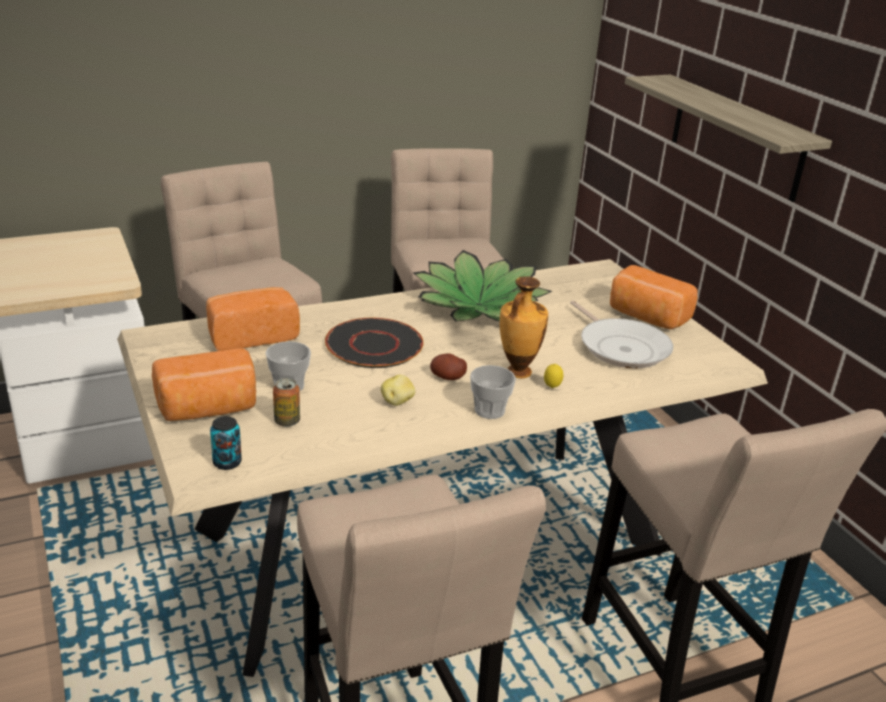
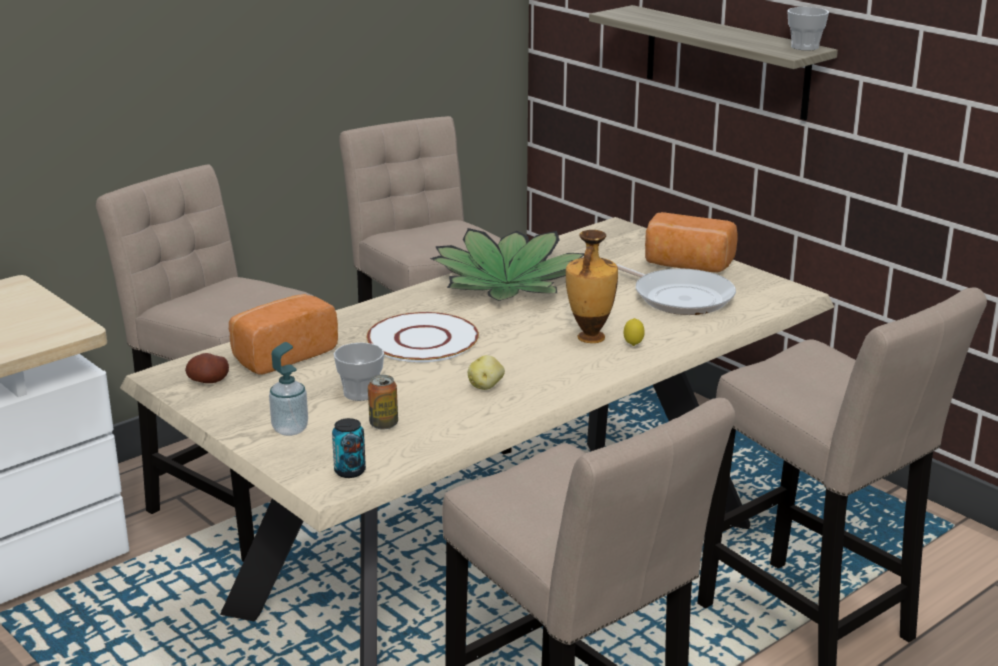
camera: 15 degrees left, 5 degrees down
bread [152,348,256,421] -> soap dispenser [269,342,308,436]
black plate [325,318,423,368] -> white plate [367,312,479,362]
potato [430,353,467,380] -> potato moved to [185,353,229,383]
cup [470,365,516,419] -> cup moved to [787,7,829,50]

